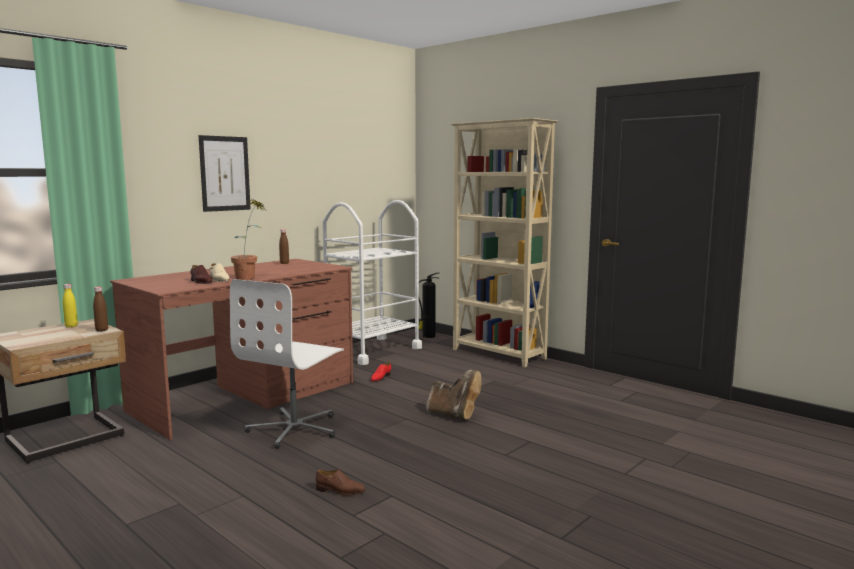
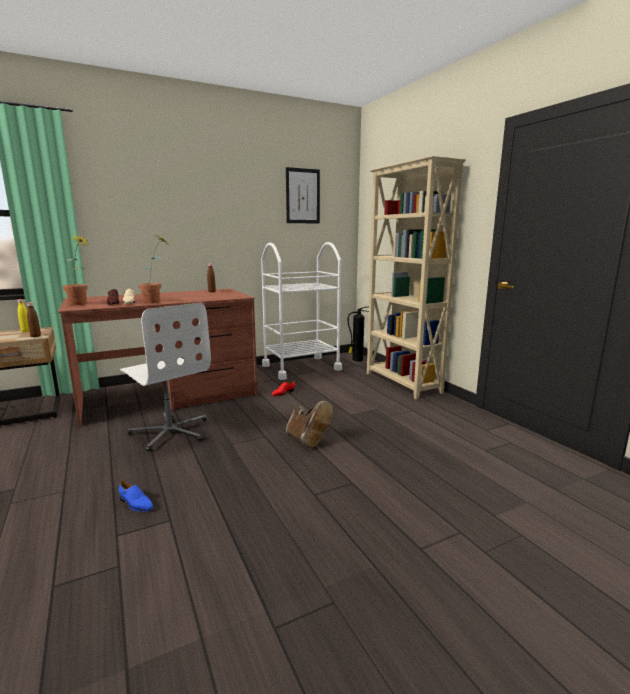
camera: 20 degrees right, 5 degrees up
picture [199,135,251,212] -> picture moved to [286,167,320,224]
white office chair [230,279,344,449] -> white office chair turned 90 degrees counterclockwise [120,303,211,451]
brown shoe [316,469,365,495] -> blue shoe [119,481,153,512]
none -> potted plant [63,235,91,305]

